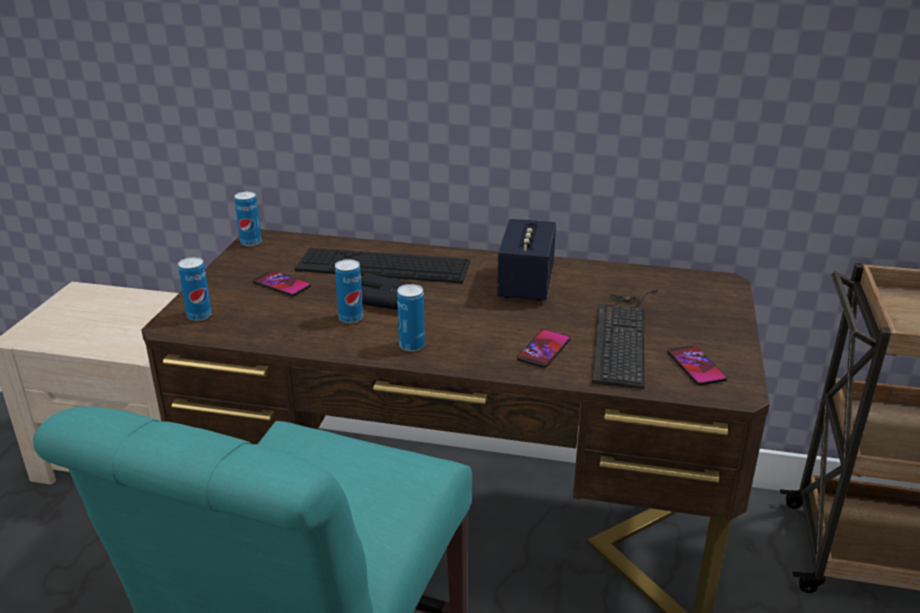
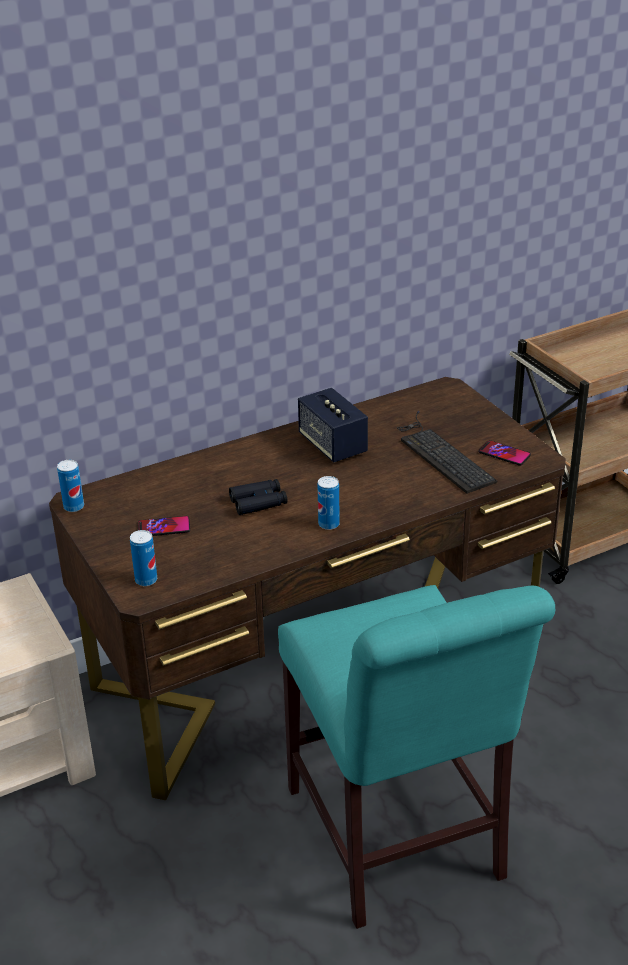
camera: 40 degrees left, 5 degrees up
keyboard [295,248,470,283] -> none
can [335,259,363,323] -> none
phone [517,329,570,368] -> none

